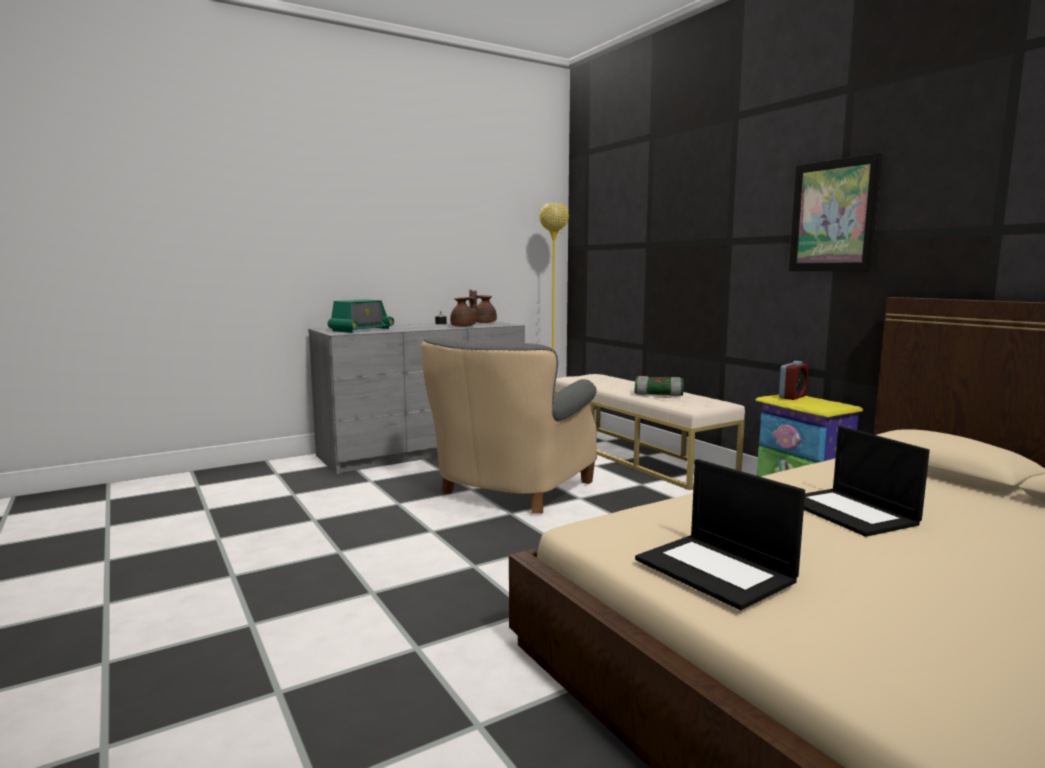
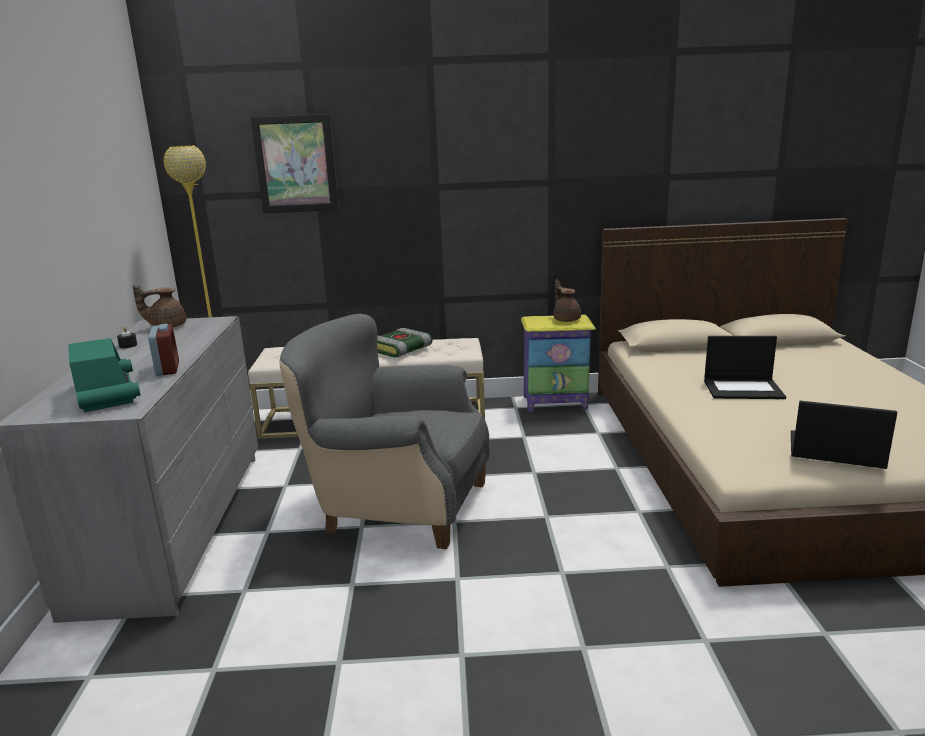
camera: 60 degrees left, 10 degrees up
grey armchair [421,337,597,513] -> grey armchair turned 135 degrees clockwise [279,314,490,549]
brown teapot [450,291,477,327] -> brown teapot moved to [553,279,581,322]
laptop [635,459,805,610] -> laptop turned 150 degrees counterclockwise [791,401,897,469]
alarm clock [779,361,809,400] -> alarm clock moved to [148,324,179,376]
picture [789,153,882,272] -> picture moved to [251,114,339,213]

